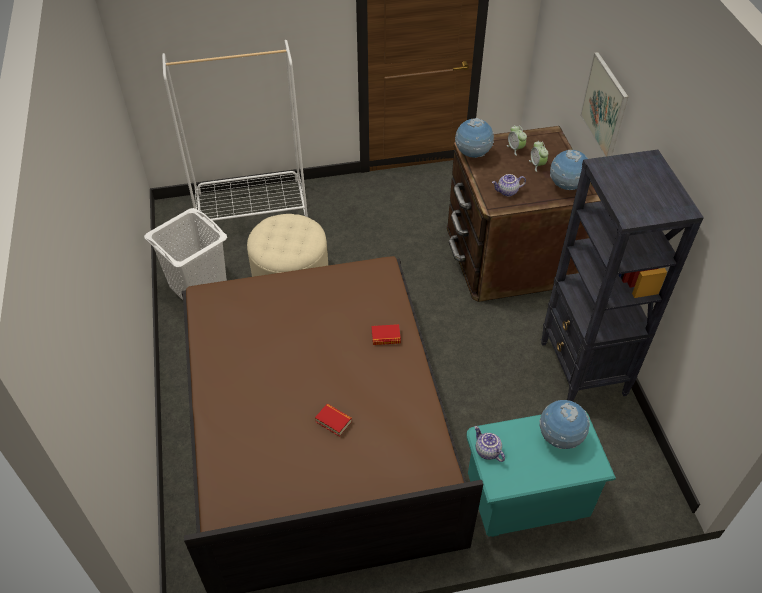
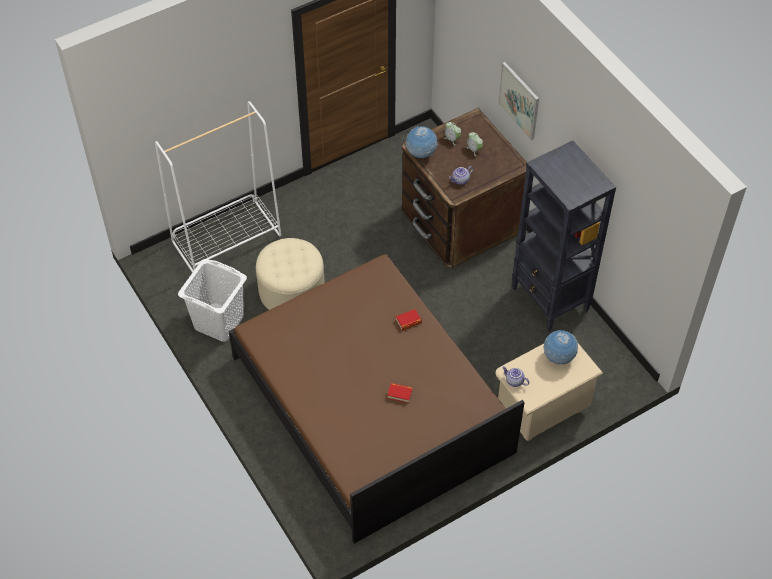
camera: 20 degrees left, 5 degrees up
turquoise nightstand [467,412,616,537] -> beige nightstand [495,342,603,441]
globe [550,150,588,190] -> none

